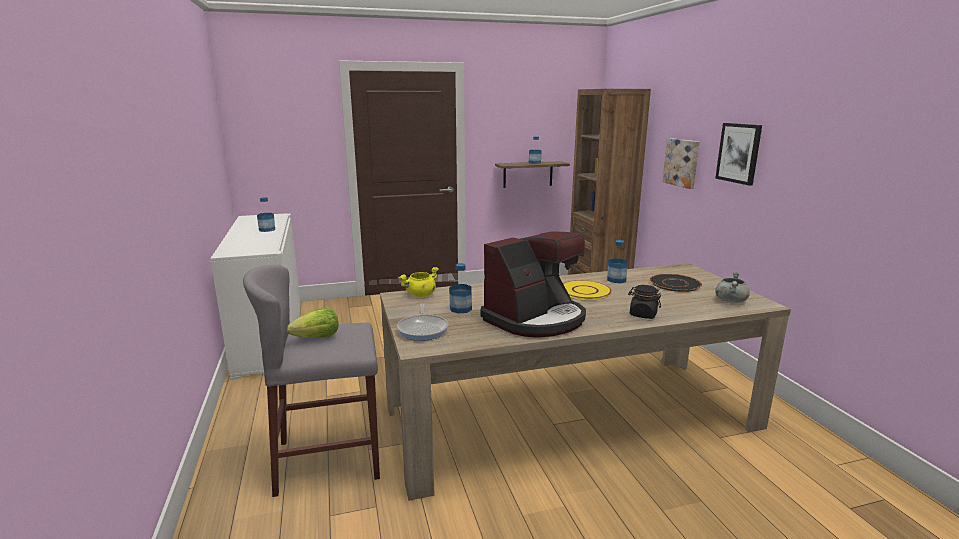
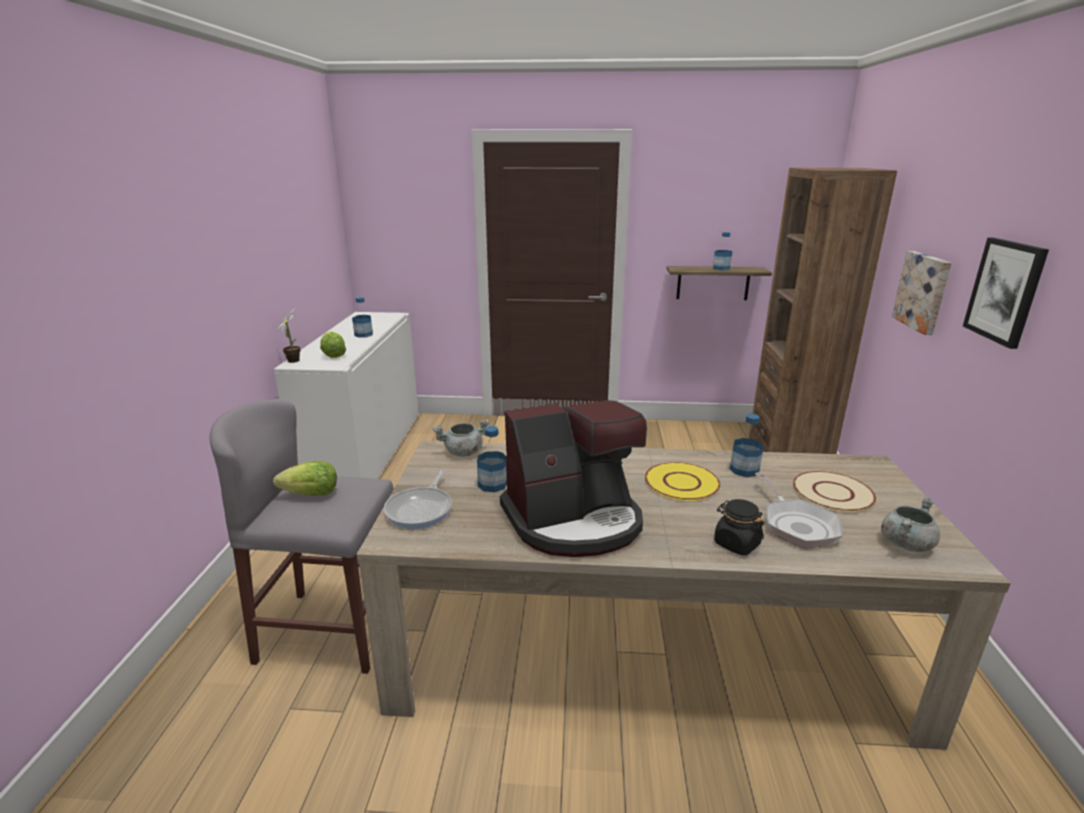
camera: 20 degrees right, 5 degrees up
yellow cooking pot [398,267,439,297] -> grey cooking pot [432,419,490,457]
black plate [650,274,702,292] -> beige plate [793,471,876,512]
none -> potted plant [277,309,301,363]
none -> lettuce [320,331,346,358]
none -> frying pan [755,472,843,548]

